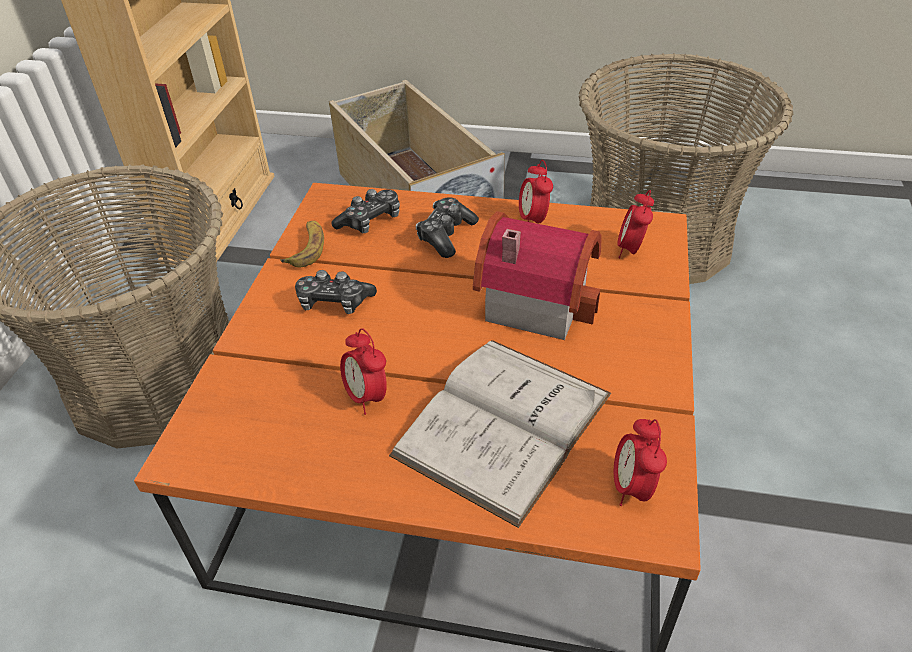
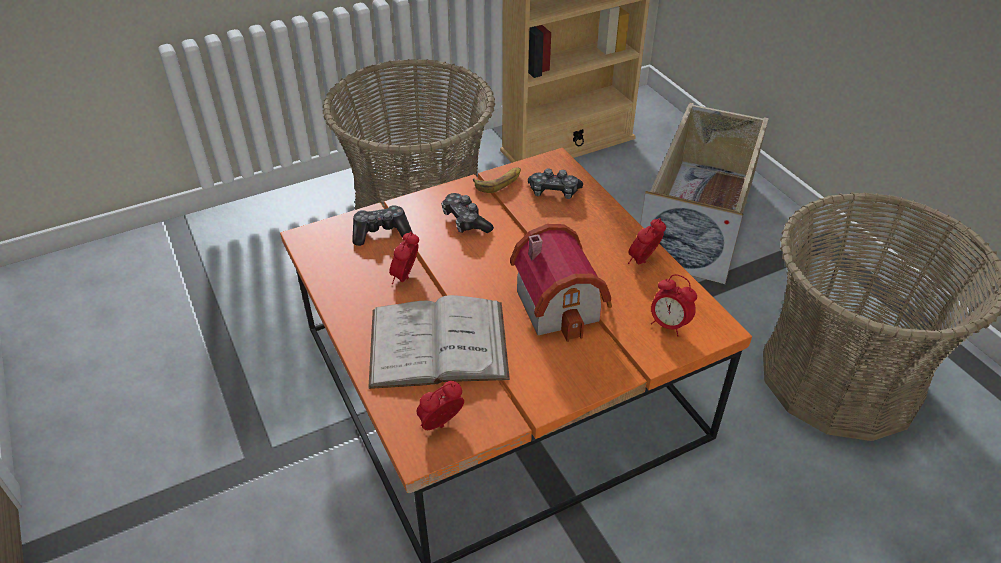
camera: 50 degrees right, 0 degrees up
game controller [416,197,479,258] -> game controller moved to [352,205,413,246]
alarm clock [617,189,654,258] -> alarm clock turned 120 degrees counterclockwise [651,274,697,337]

